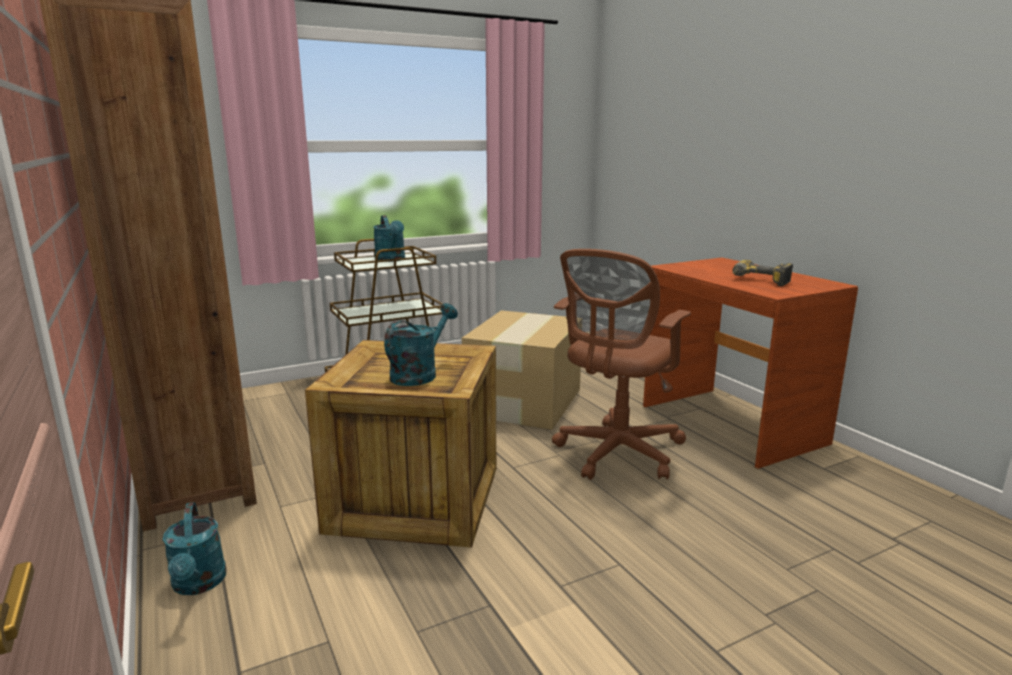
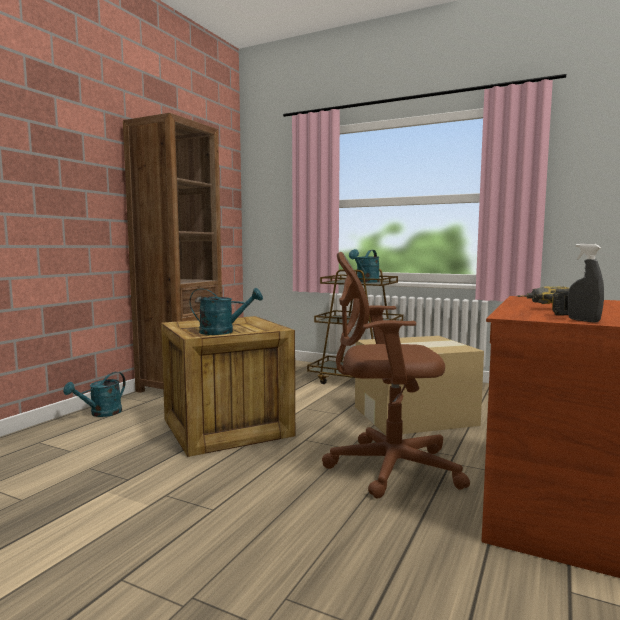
camera: 55 degrees right, 10 degrees down
none -> grey spray bottle [568,244,604,323]

